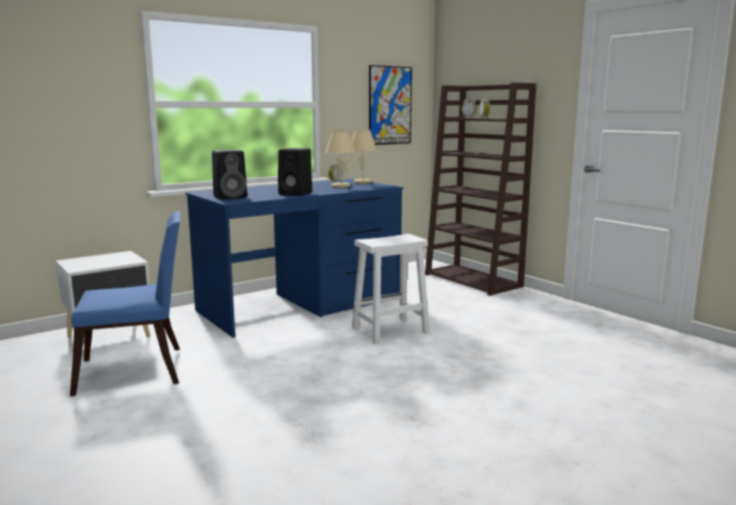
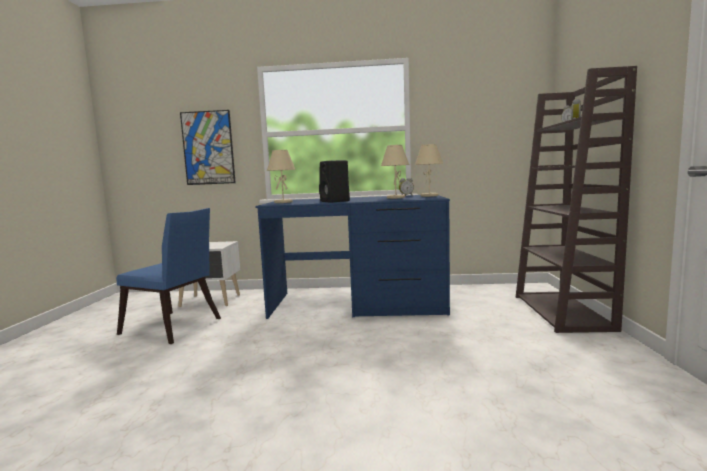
camera: 40 degrees right, 5 degrees down
black speaker [212,150,247,200] -> beige table lamp [267,150,296,203]
white stool [352,234,430,344] -> none
picture [369,65,412,145] -> picture moved to [180,110,236,185]

